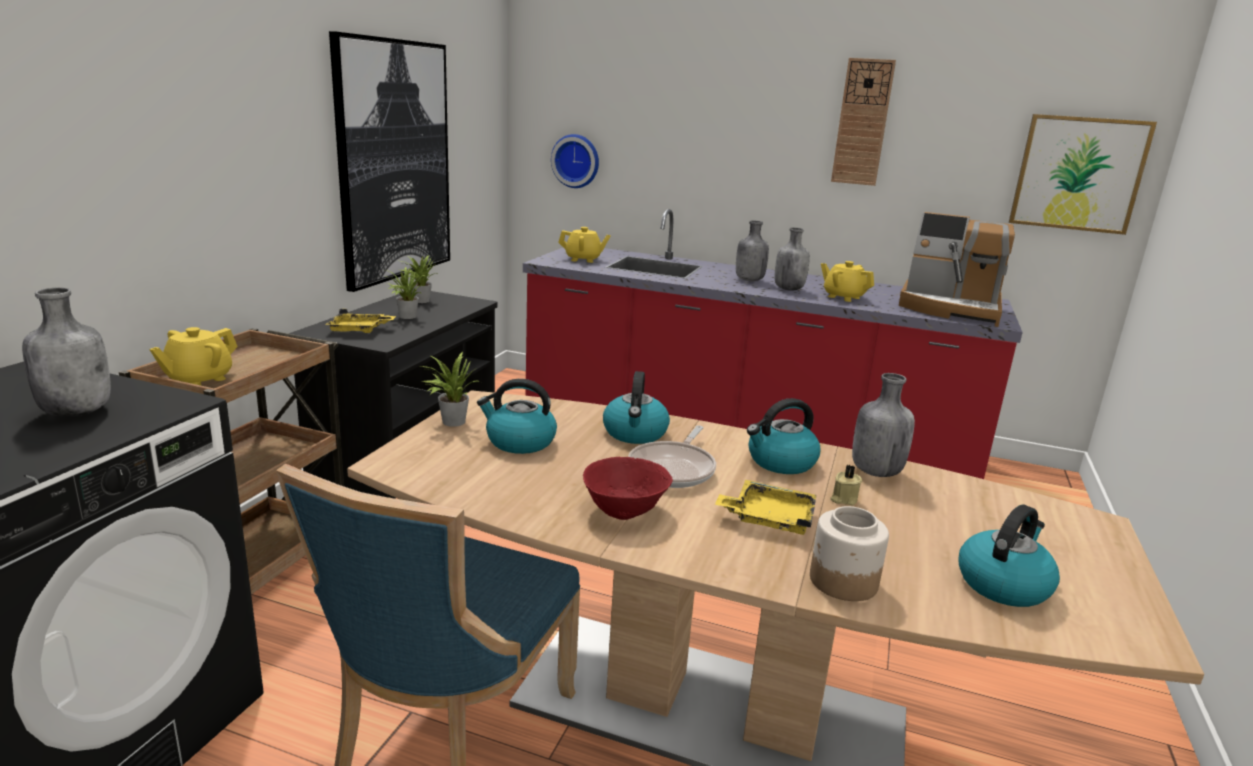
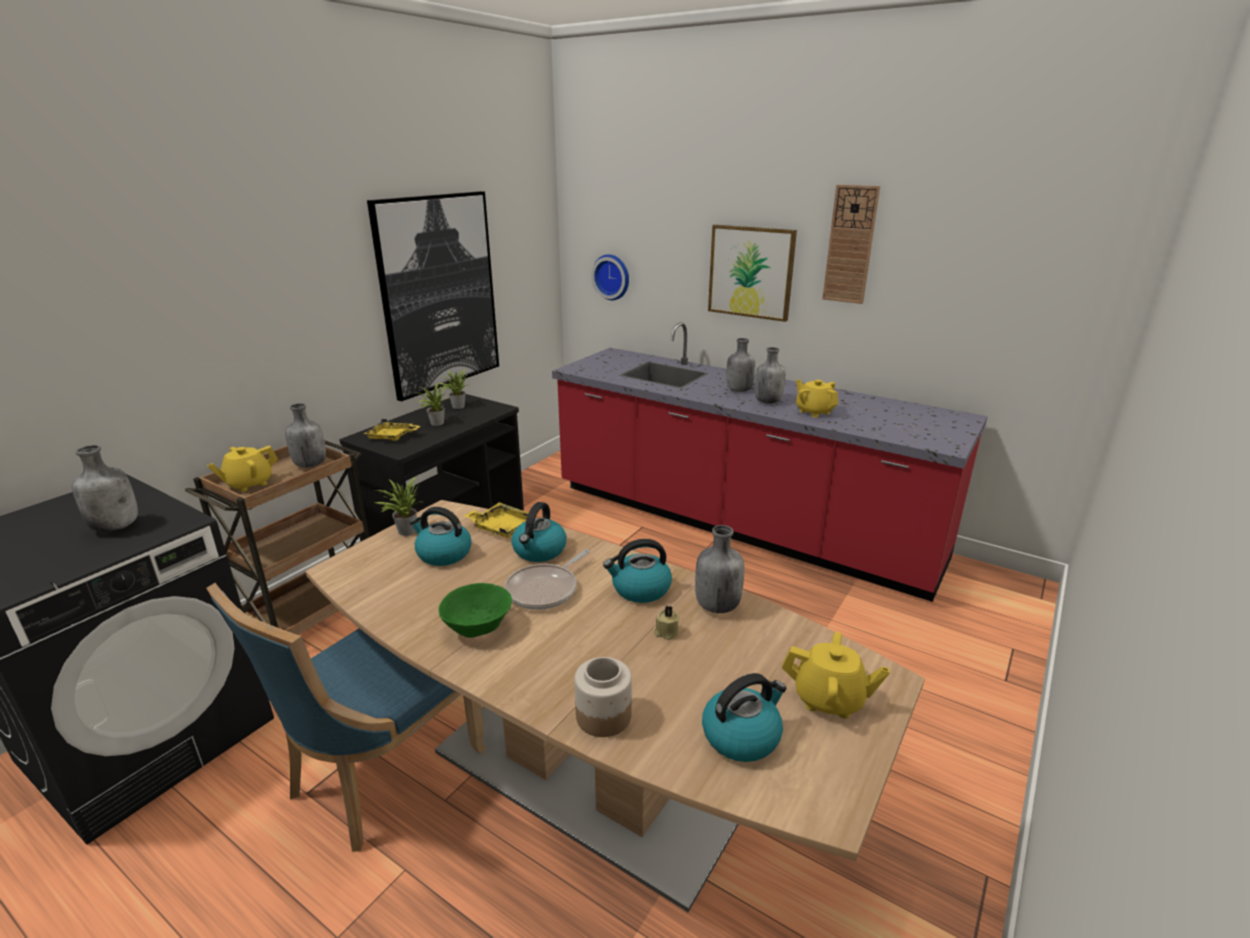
camera: 15 degrees right, 5 degrees up
yellow teapot [558,227,611,263] -> yellow teapot moved to [782,632,890,719]
red bowl [583,457,673,520] -> green bowl [438,583,512,638]
yellow tray [715,480,816,535] -> yellow tray moved to [464,502,529,538]
coffee machine [899,212,1015,327] -> none
picture [1009,114,1157,235] -> picture moved to [708,225,797,322]
none -> grey bottle [285,403,326,468]

